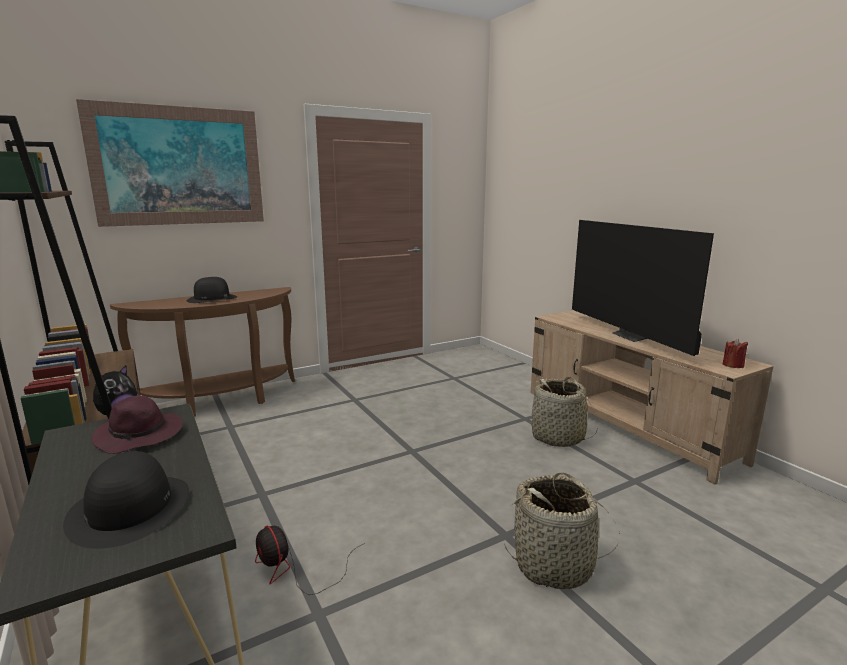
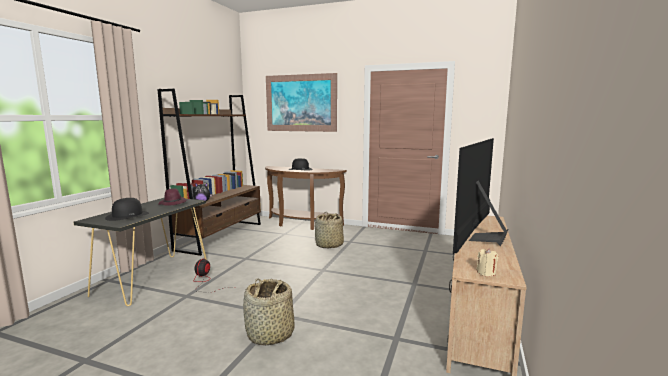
camera: 50 degrees right, 5 degrees down
basket [528,376,598,447] -> basket moved to [315,212,344,249]
red candle [723,339,748,368] -> beige candle [476,248,499,276]

